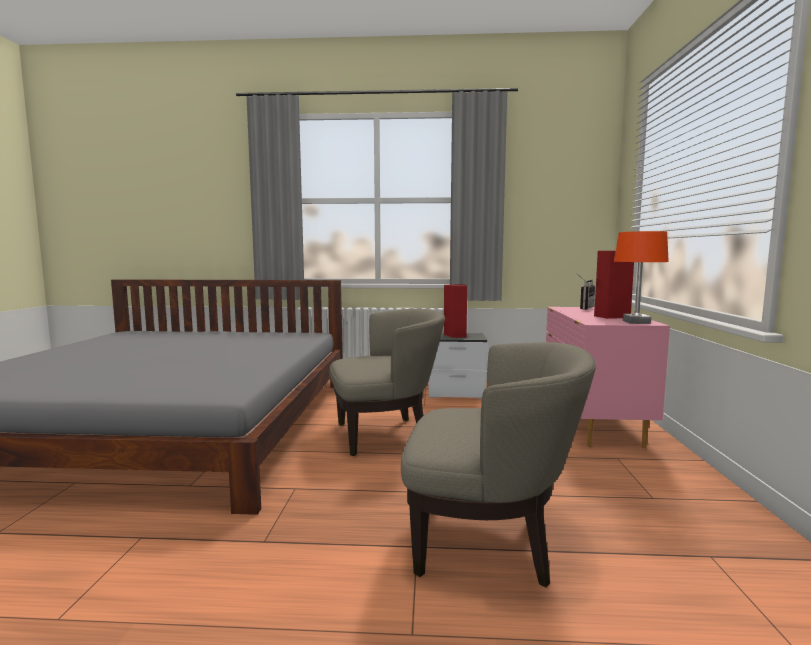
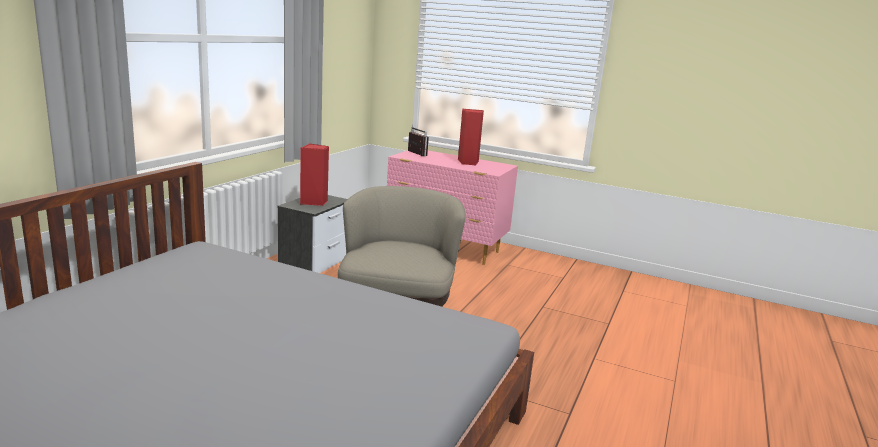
camera: 70 degrees left, 10 degrees up
beige armchair [401,342,596,587] -> none
orange table lamp [614,231,669,324] -> none

